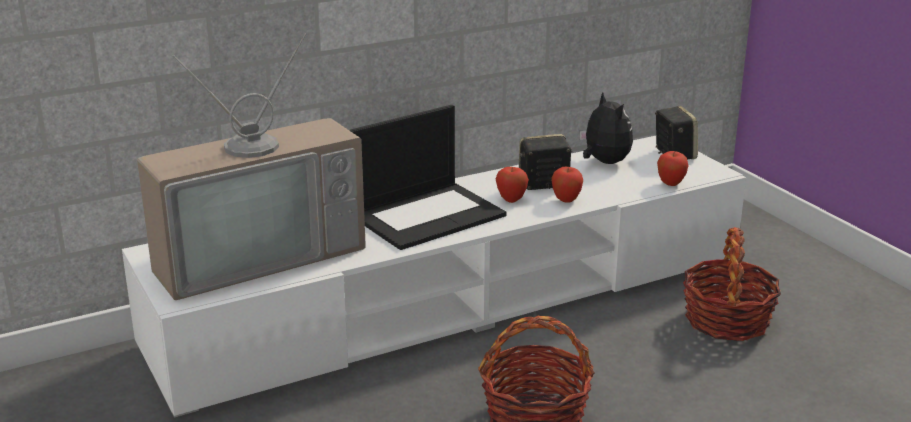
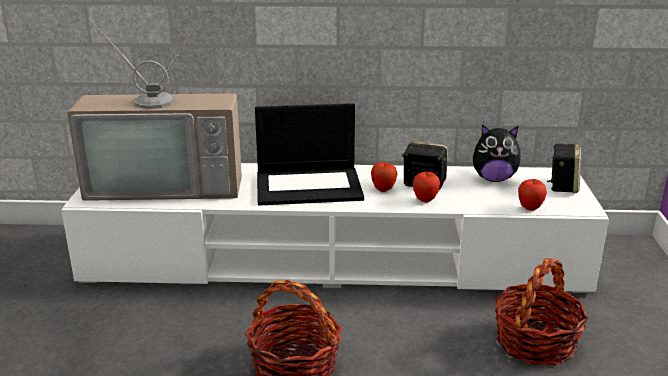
camera: 30 degrees right, 0 degrees up
plush toy [580,92,633,164] -> plush toy turned 90 degrees clockwise [473,125,522,182]

